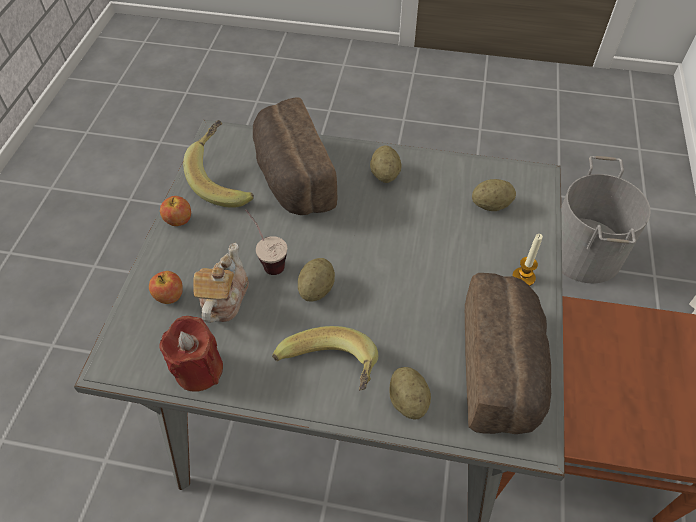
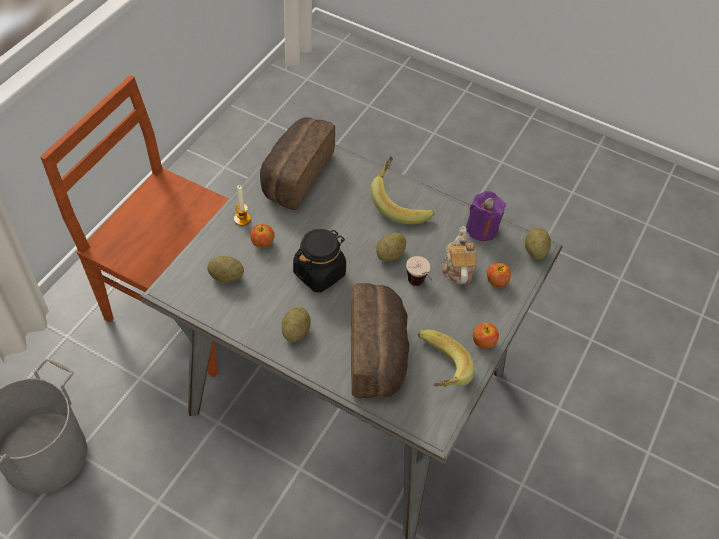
camera: 165 degrees left, 0 degrees up
red candle [159,316,223,392] -> purple candle [466,191,506,241]
teapot [193,243,249,323] -> teapot turned 150 degrees clockwise [442,226,477,284]
potato [389,367,431,419] -> potato moved to [525,227,551,259]
none -> apple [250,224,274,248]
none -> black jar [293,229,346,292]

